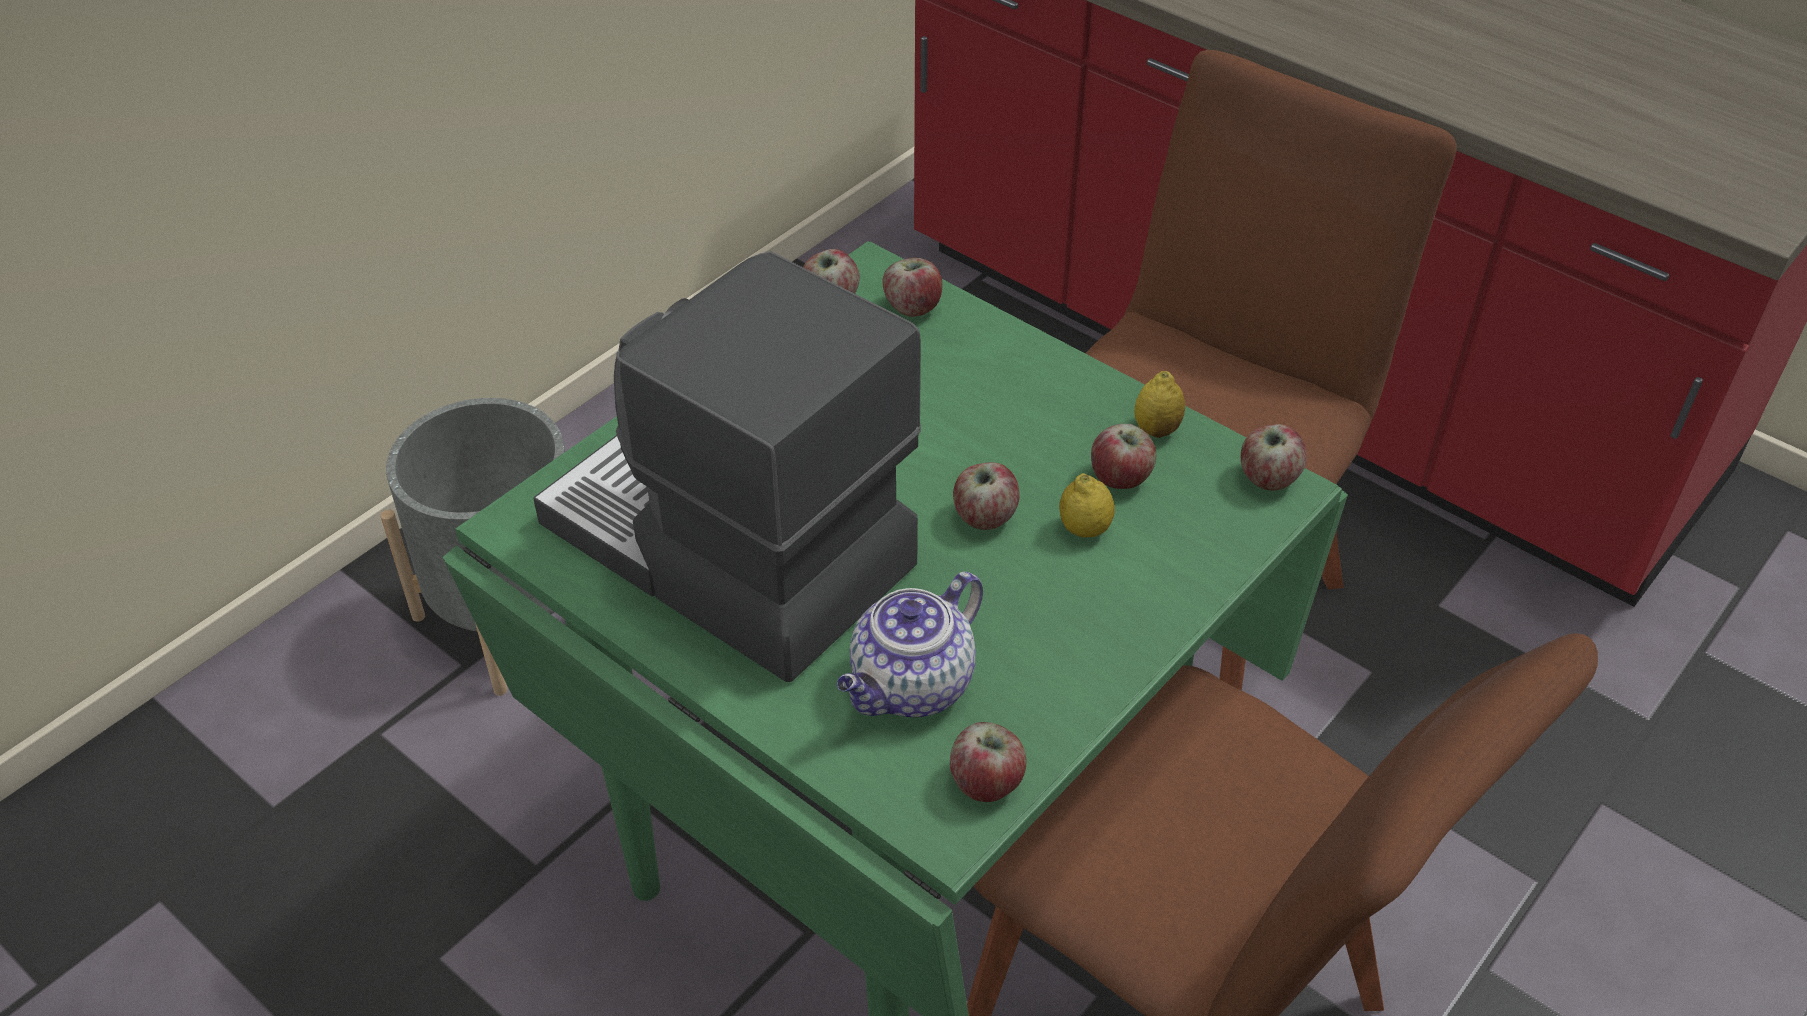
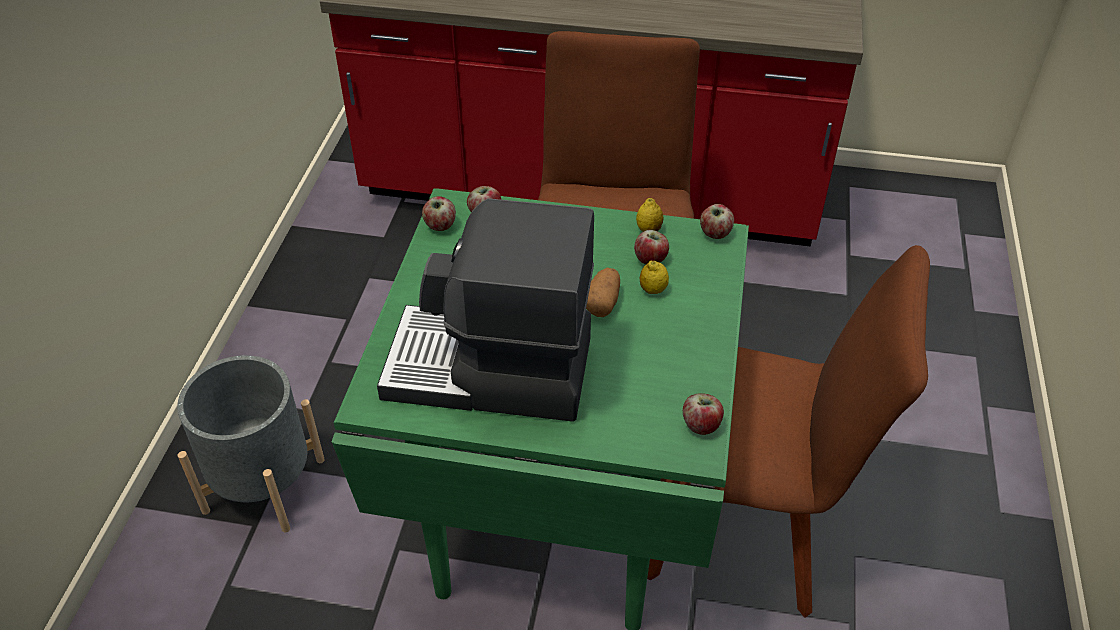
camera: 30 degrees left, 0 degrees up
teapot [837,572,983,717] -> none
apple [953,462,1020,530] -> potato [586,268,620,317]

